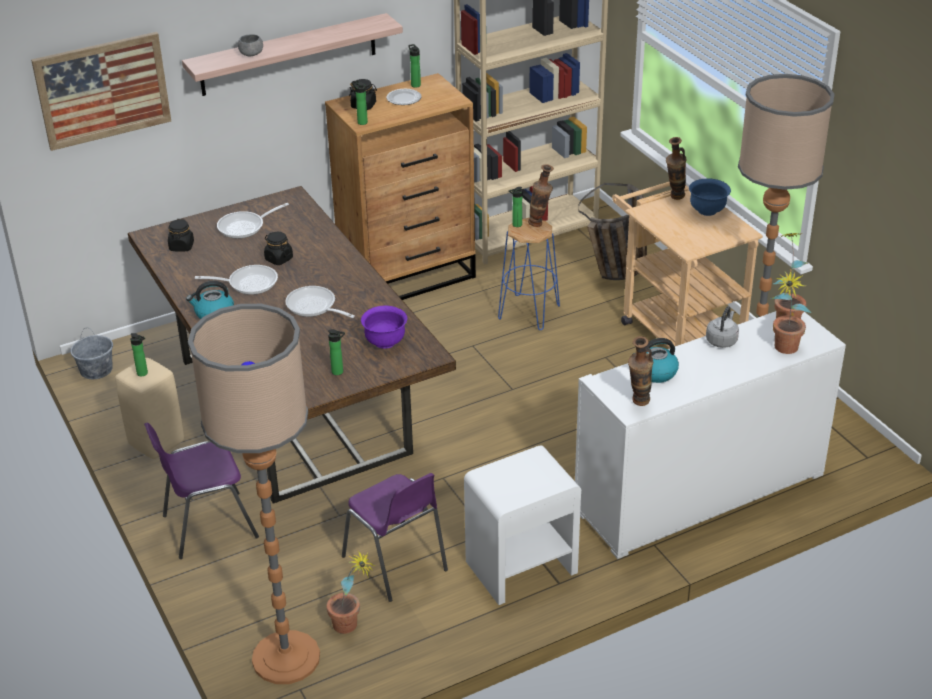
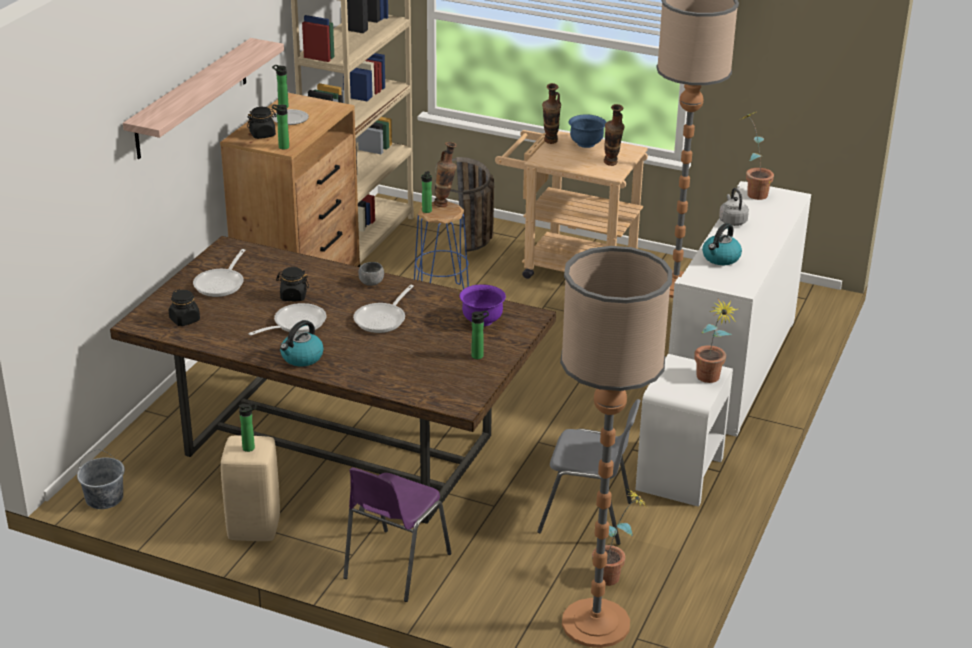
camera: 40 degrees left, 5 degrees down
picture [31,32,171,151] -> none
grey bowl [238,34,263,56] -> grey bowl moved to [358,262,384,286]
frying pan [285,286,355,318] -> frying pan turned 60 degrees counterclockwise [353,285,414,333]
purple chair [342,473,448,602] -> grey chair [537,399,641,545]
vase [628,336,653,406] -> vase moved to [604,104,625,166]
potted plant [771,271,811,354] -> potted plant moved to [694,299,738,383]

